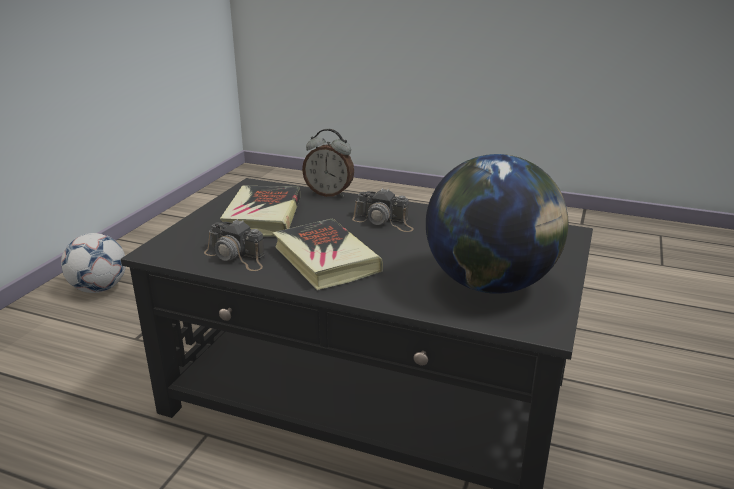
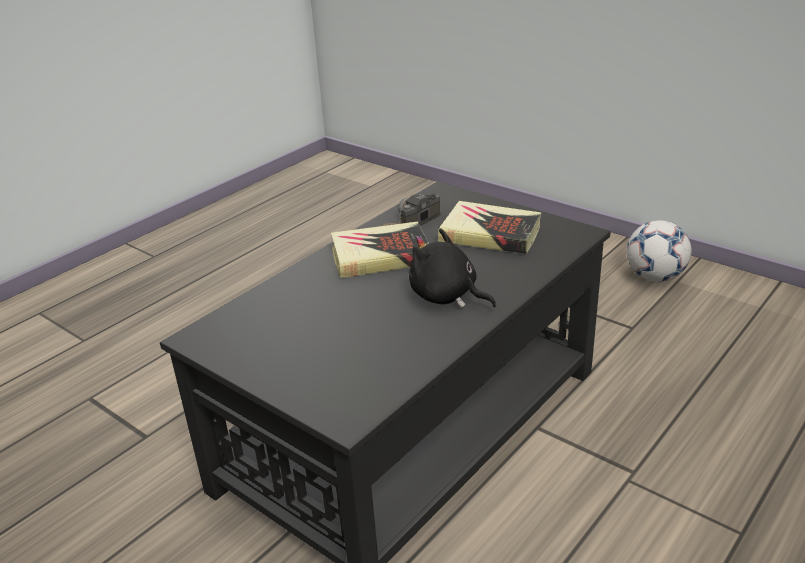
camera: 110 degrees right, 5 degrees up
alarm clock [302,129,354,197] -> none
camera [352,188,414,232] -> black plush toy [409,228,496,308]
globe [426,154,568,294] -> none

